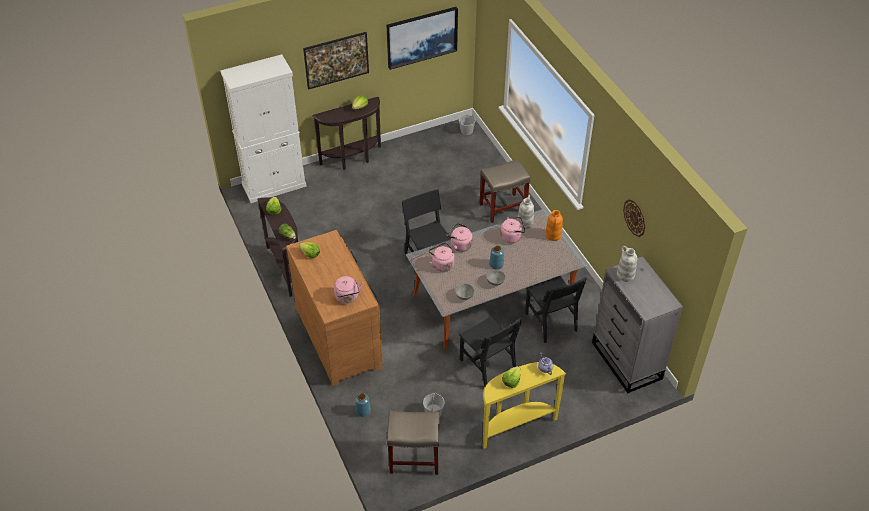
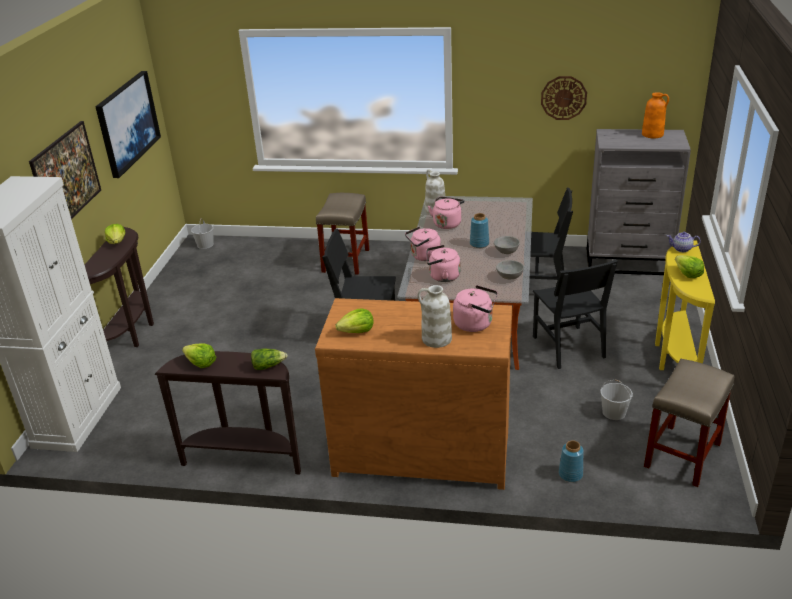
camera: 55 degrees left, 15 degrees down
black chair [459,316,522,387] -> black chair turned 75 degrees clockwise [533,260,618,369]
orange vase [545,210,563,241] -> orange vase moved to [642,92,669,138]
white vase [617,246,637,282] -> white vase moved to [418,285,452,348]

